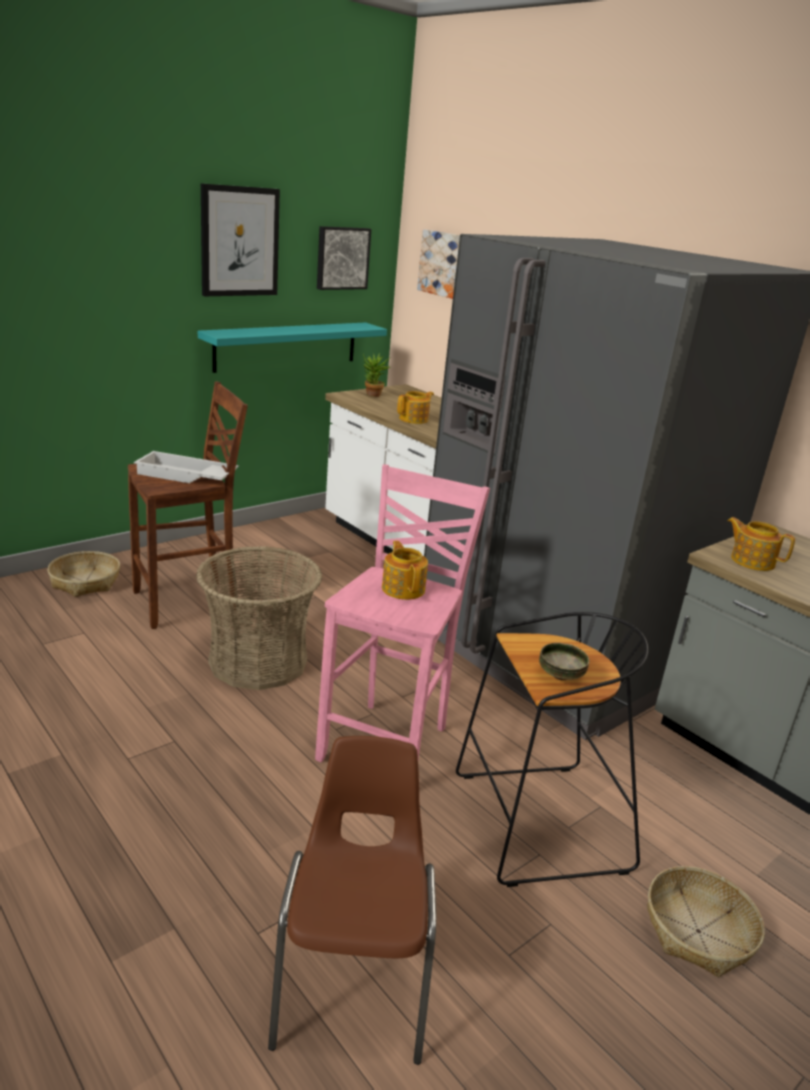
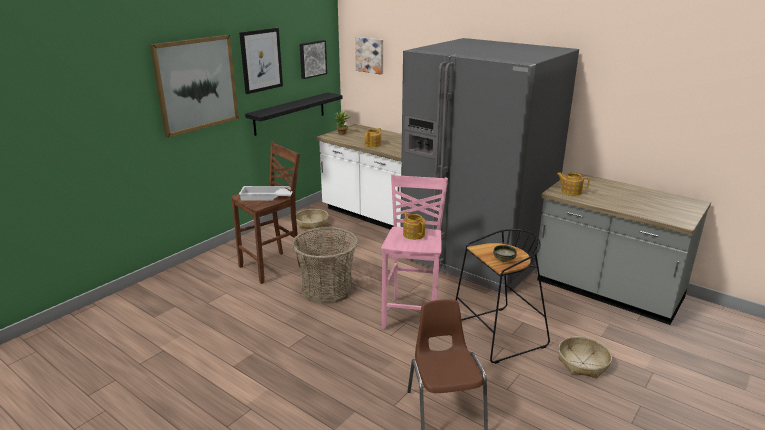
camera: 10 degrees left, 0 degrees up
basket [47,551,120,597] -> basket moved to [296,209,329,229]
turquoise shelf [198,322,387,373] -> black shelf [245,92,343,136]
none -> picture [150,35,239,138]

